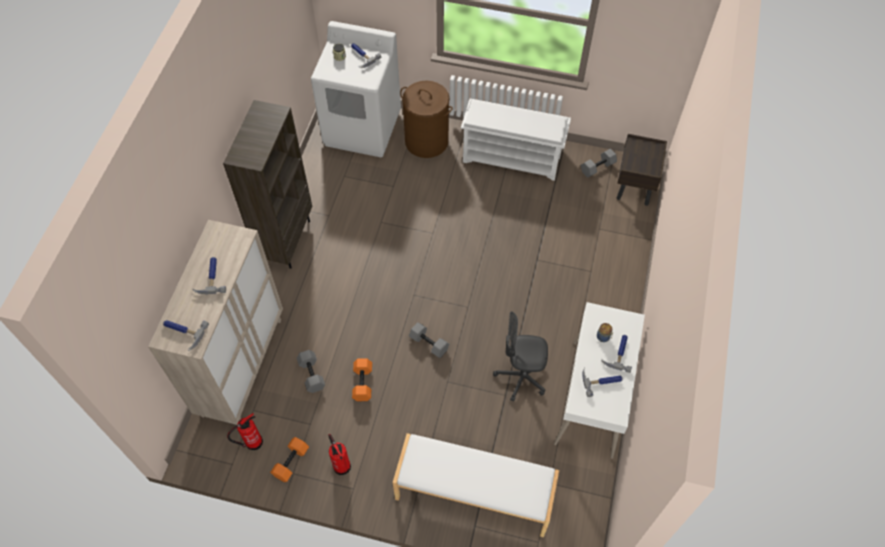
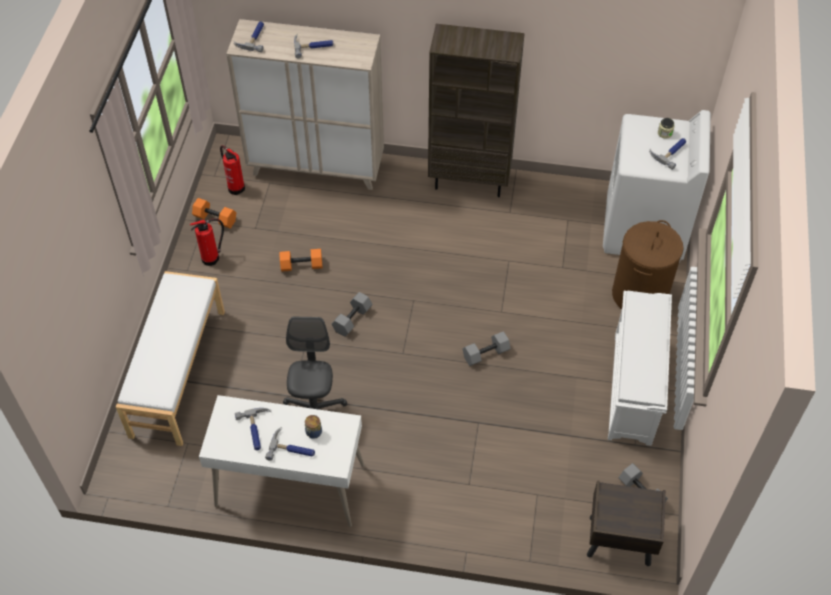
camera: 85 degrees right, 5 degrees down
grey dumbbell [297,350,325,393] -> grey dumbbell moved to [463,331,511,366]

